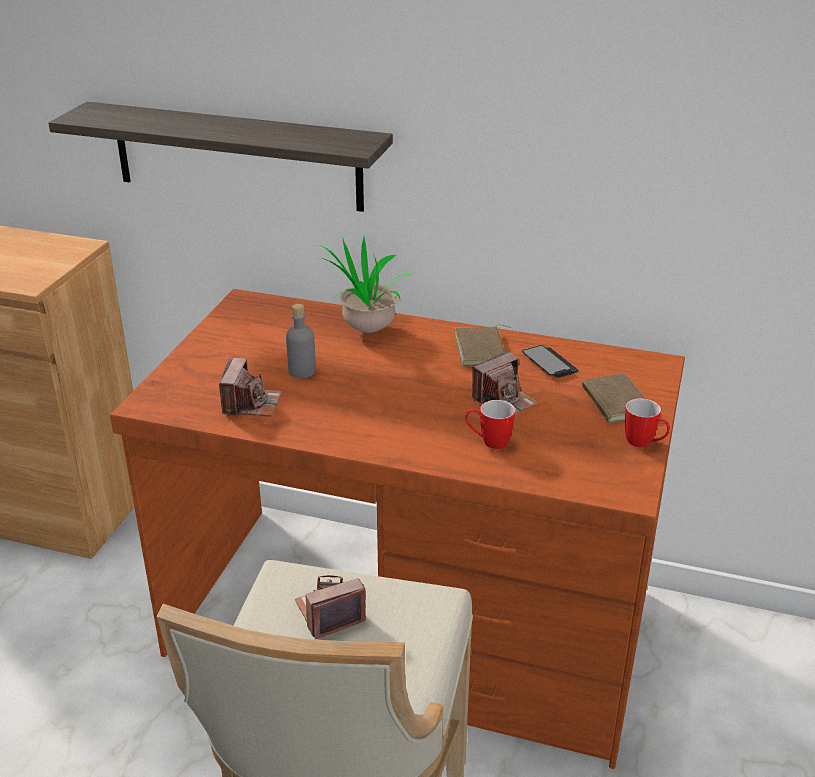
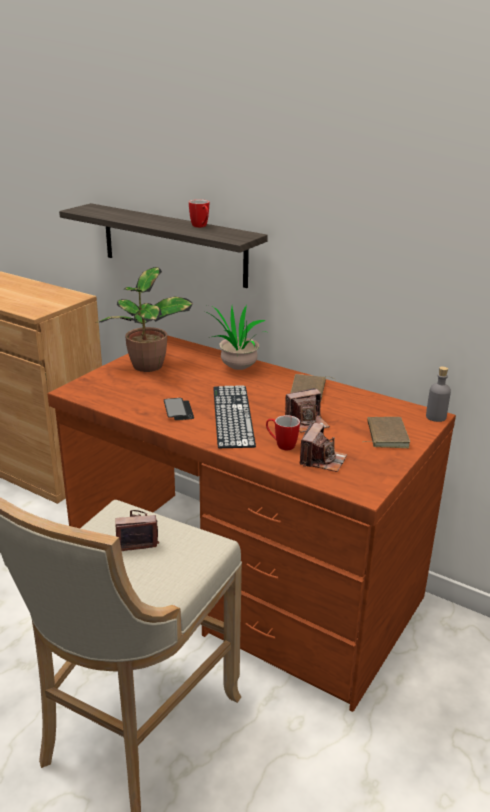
camera: 15 degrees right, 5 degrees down
camera [219,358,282,417] -> camera moved to [300,423,347,472]
grey bottle [286,304,316,378] -> grey bottle moved to [426,366,451,422]
phone [522,345,579,378] -> phone moved to [164,398,194,420]
mug [625,398,670,447] -> mug moved to [189,199,209,228]
none -> potted plant [98,267,193,372]
none -> keyboard [213,385,256,448]

